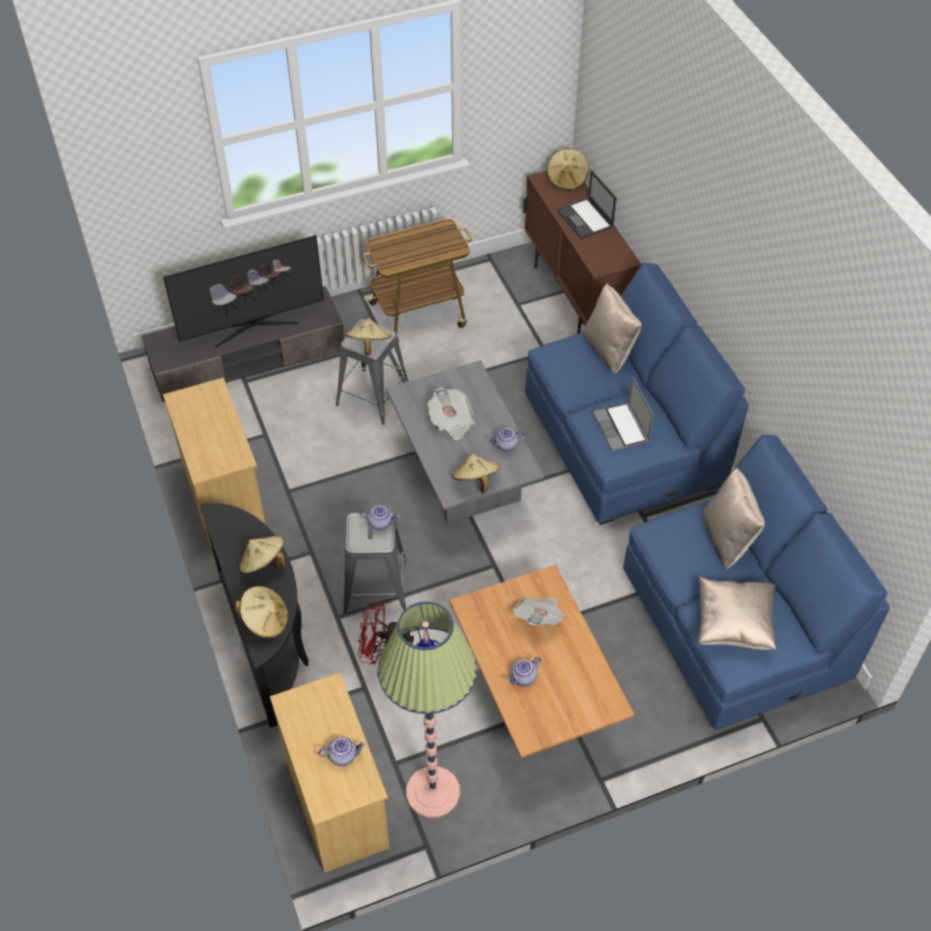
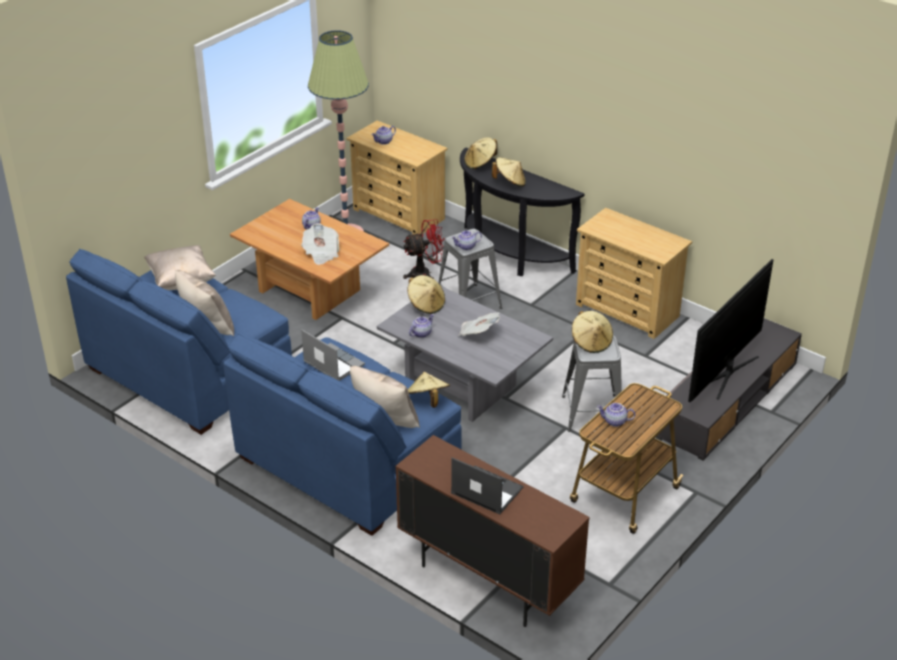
camera: 150 degrees right, 15 degrees down
beige hat [547,148,589,191] -> beige hat moved to [408,372,450,408]
none -> teapot [597,403,635,427]

